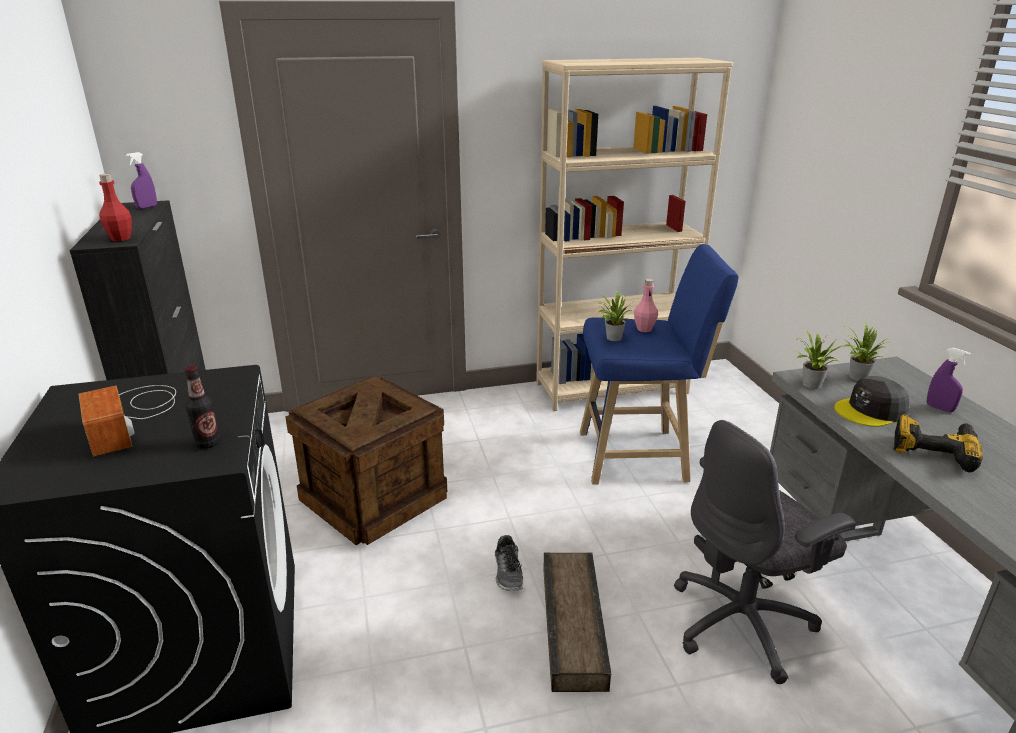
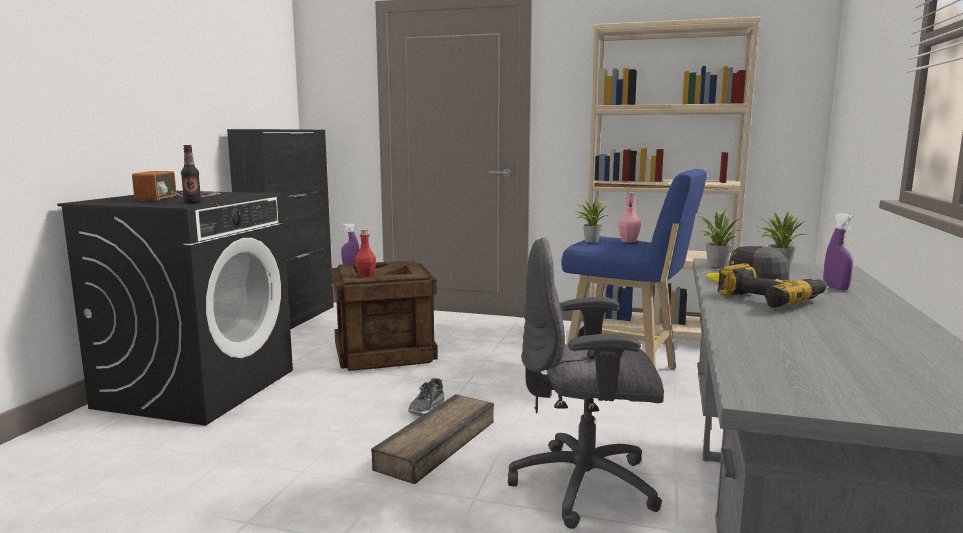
camera: 30 degrees right, 15 degrees down
red bottle [99,174,132,241] -> red bottle moved to [355,229,376,277]
purple spray bottle [126,152,157,209] -> purple spray bottle moved to [341,223,360,265]

